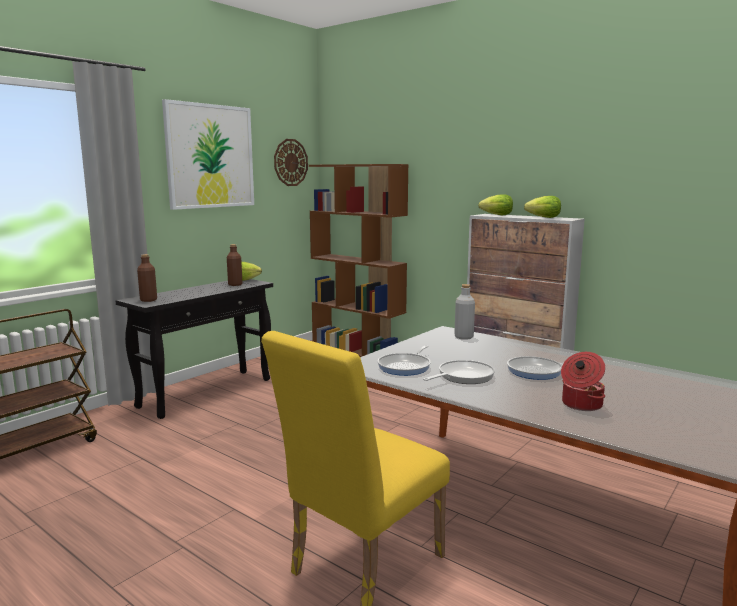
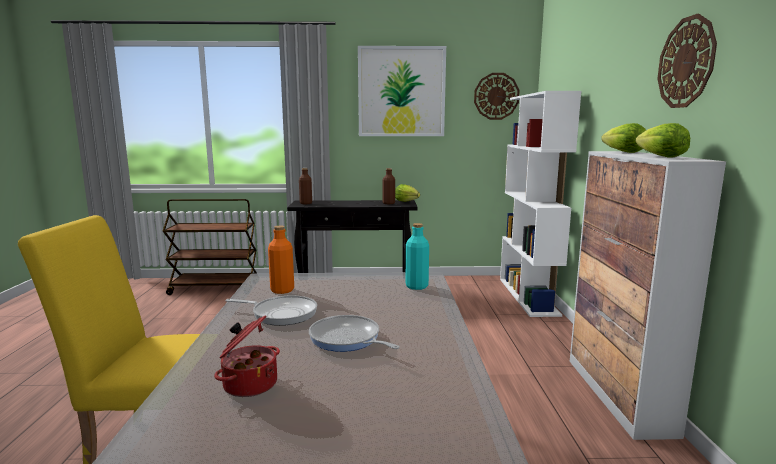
camera: 50 degrees right, 0 degrees up
brown bookcase [309,164,409,357] -> white bookcase [500,91,581,317]
frying pan [378,345,431,376] -> orange bottle [268,226,294,294]
grey bottle [454,284,475,340] -> turquoise bottle [406,223,429,290]
none -> wall clock [657,14,717,108]

